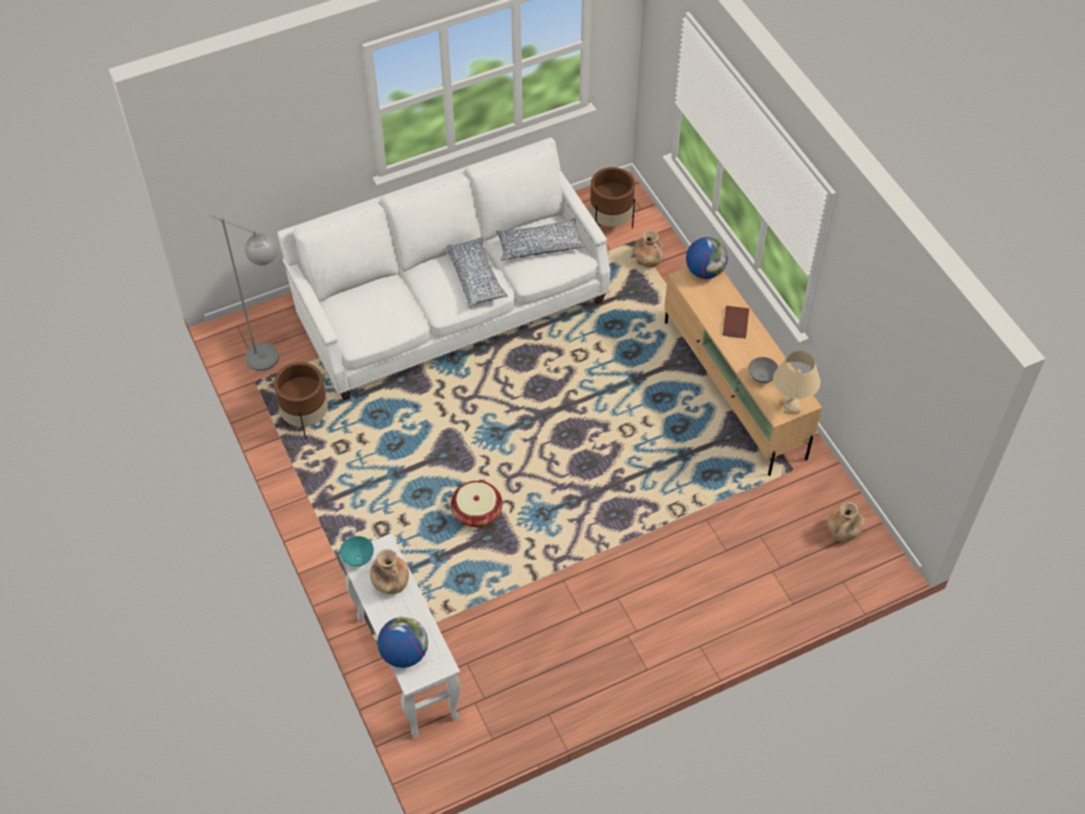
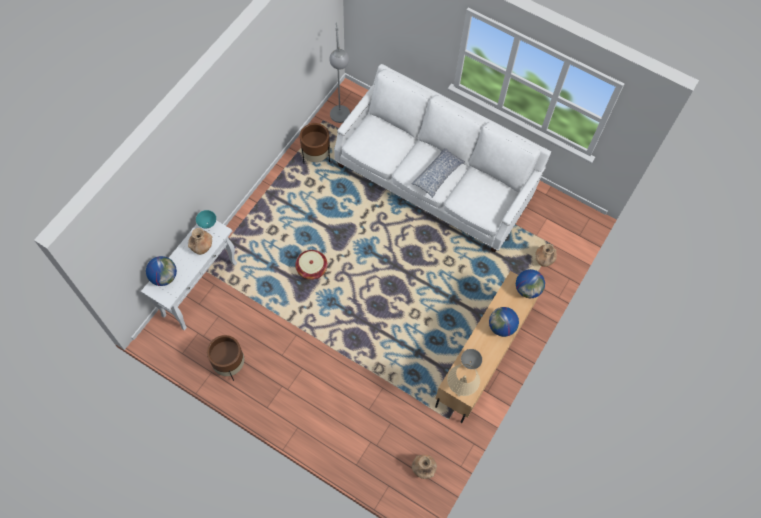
camera: 55 degrees right, 10 degrees up
pillow [496,218,585,260] -> none
brown planter [590,167,635,228] -> brown planter moved to [207,335,244,381]
brown book [723,306,749,338] -> globe [489,307,519,337]

